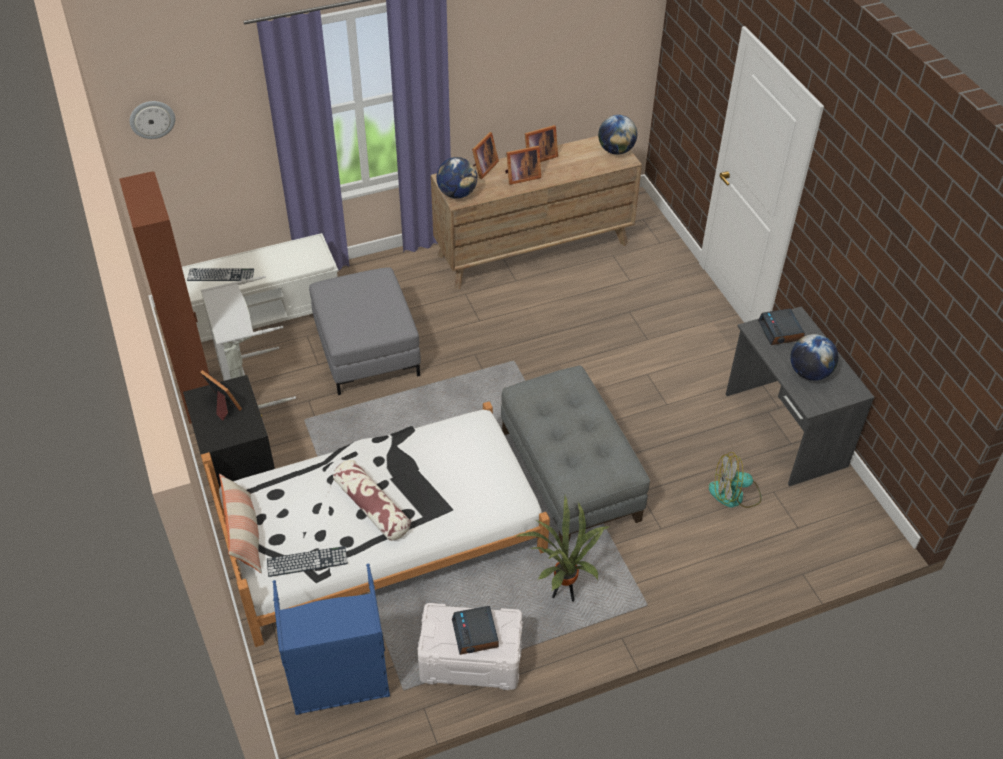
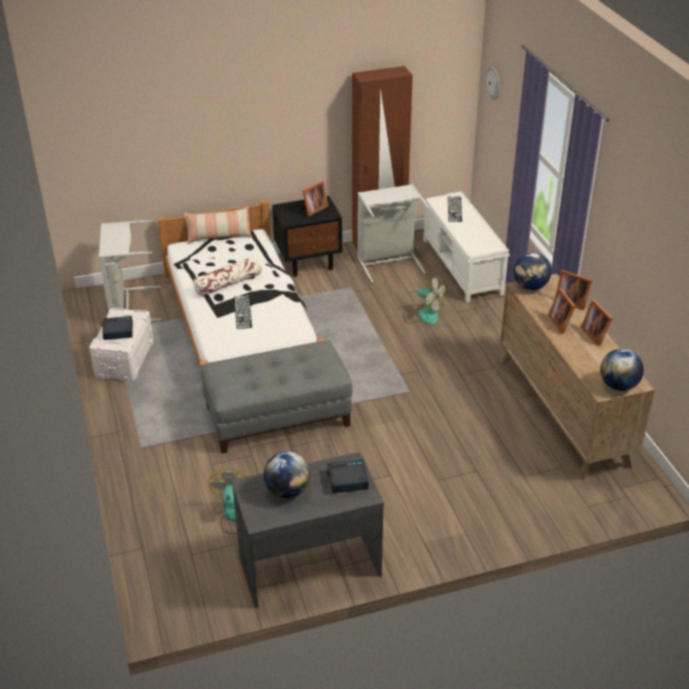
camera: 95 degrees right, 10 degrees down
keyboard [267,546,348,577] -> keyboard moved to [234,295,252,329]
blue laundry basket [273,564,390,715] -> grey laundry basket [99,220,161,321]
grey ottoman [309,267,421,395] -> fan [403,276,447,325]
potted plant [516,496,611,602] -> none

